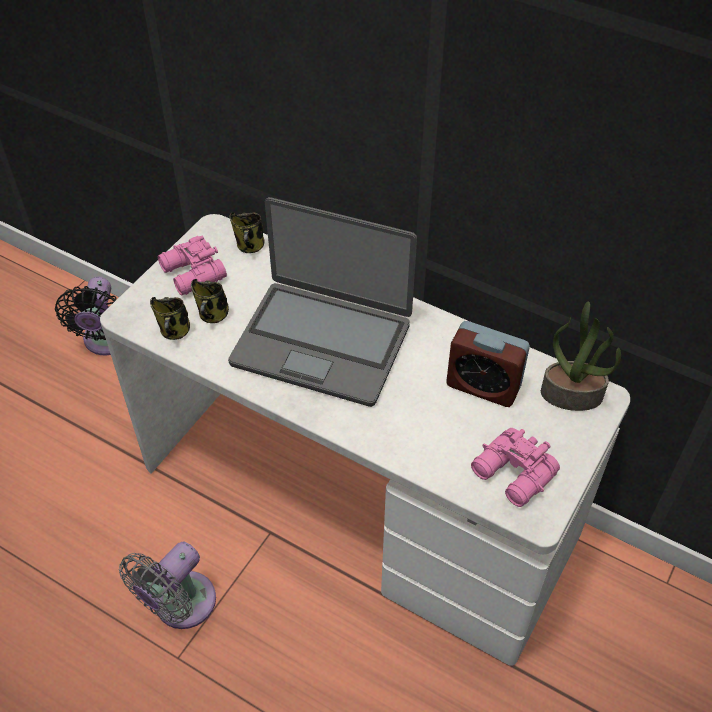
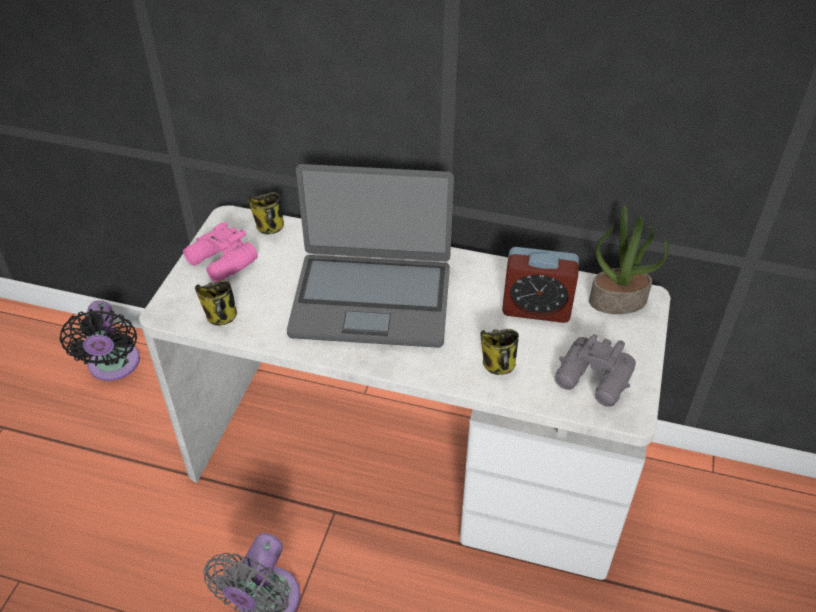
camera: 15 degrees left, 5 degrees down
mug [191,279,229,323] -> mug moved to [480,329,519,375]
pink binoculars [471,428,560,507] -> grey binoculars [554,334,636,407]

